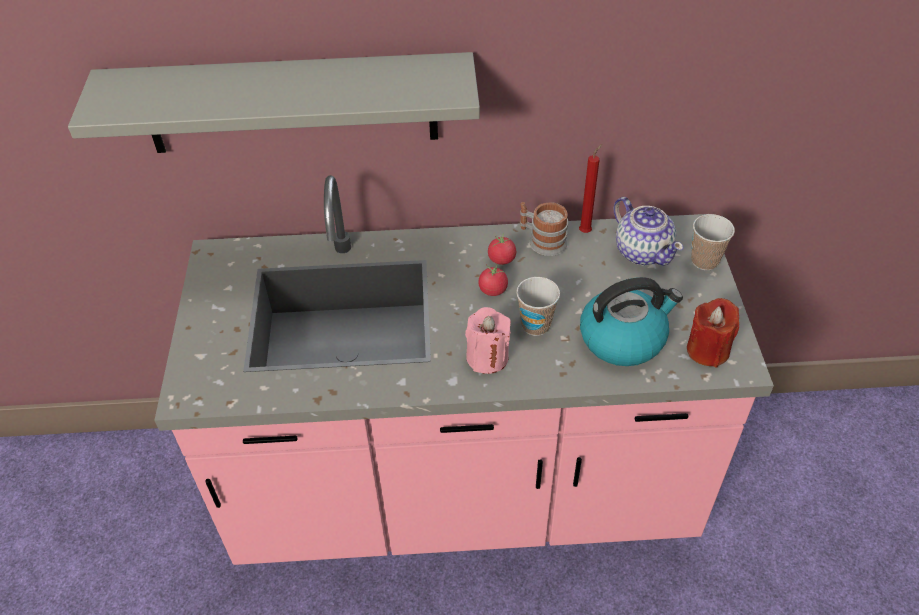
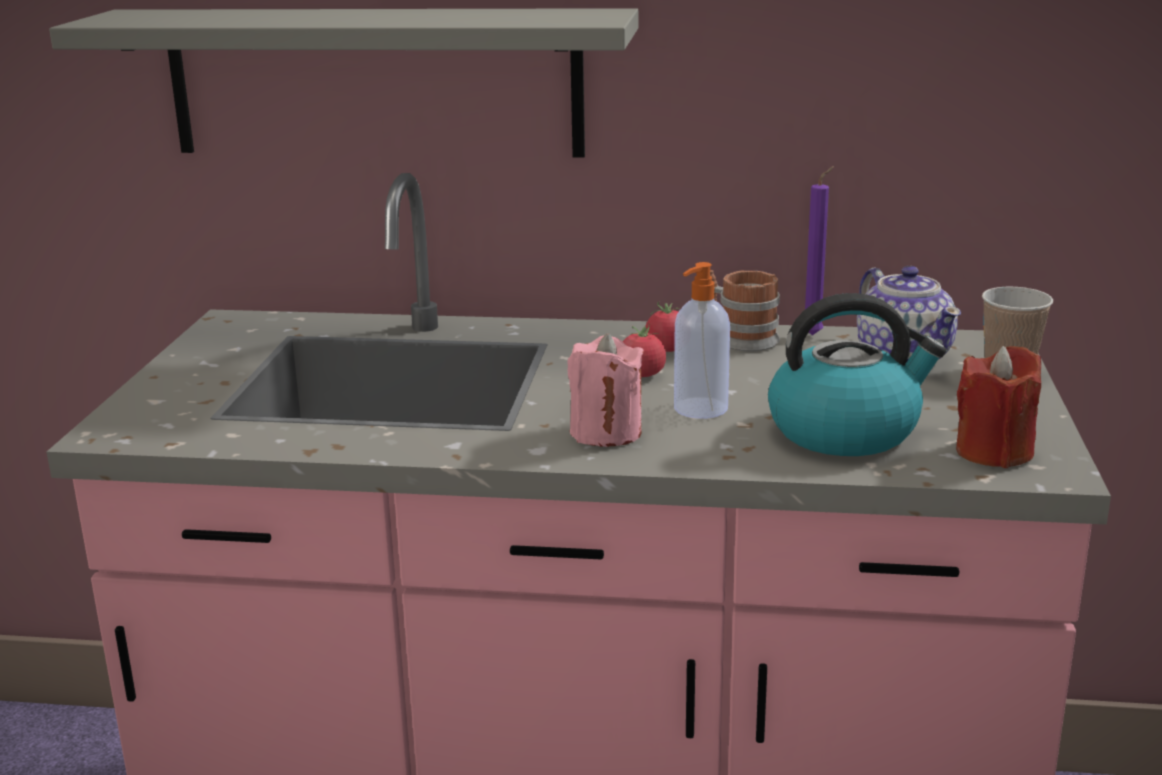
camera: 10 degrees right, 25 degrees down
cup [516,277,560,336] -> soap dispenser [674,262,730,419]
red candle [579,144,602,233] -> purple candle [805,166,834,335]

